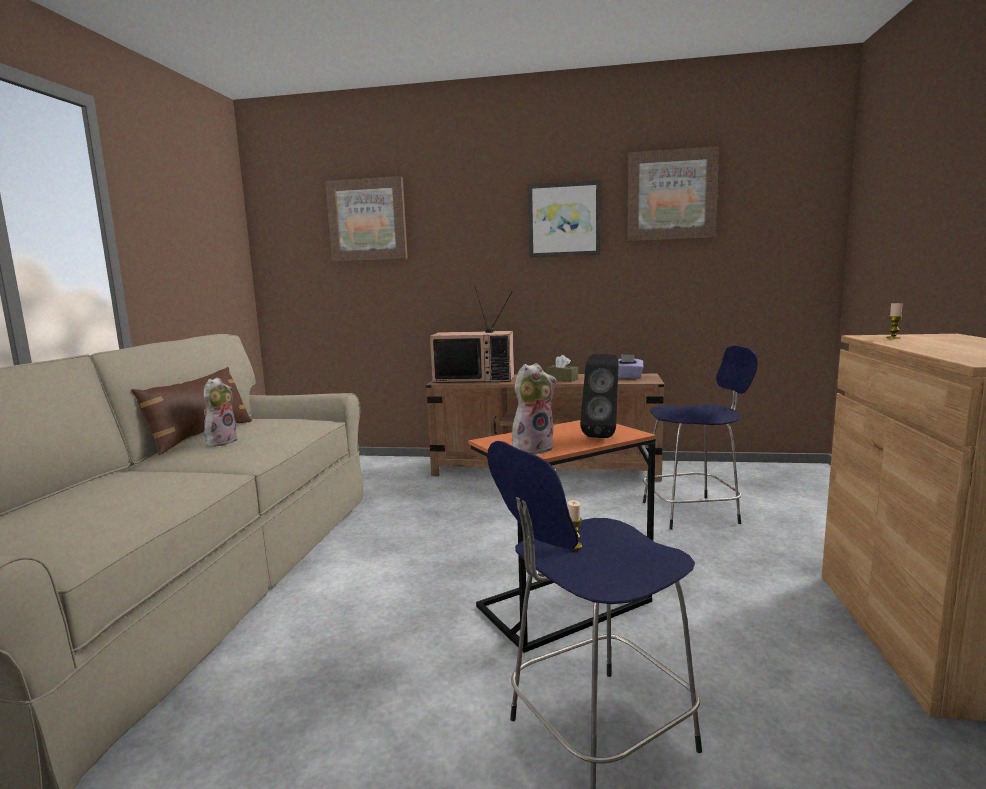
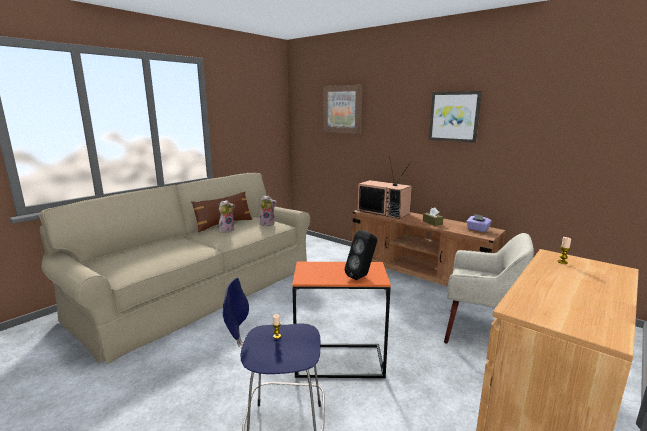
camera: 30 degrees right, 5 degrees up
plush toy [512,363,557,454] -> plush toy moved to [260,196,277,226]
picture [627,146,719,242] -> none
blue stool [643,346,758,530] -> beige armchair [444,233,534,344]

